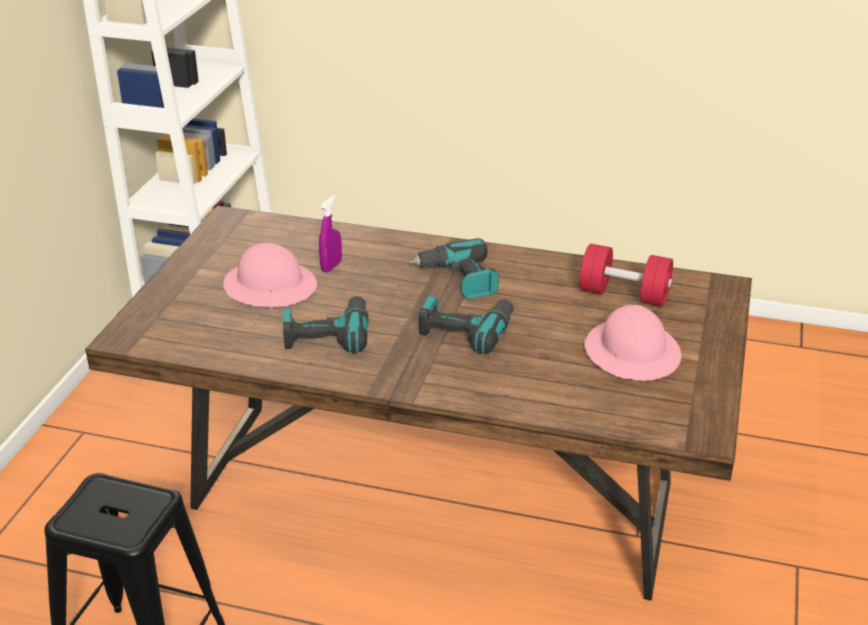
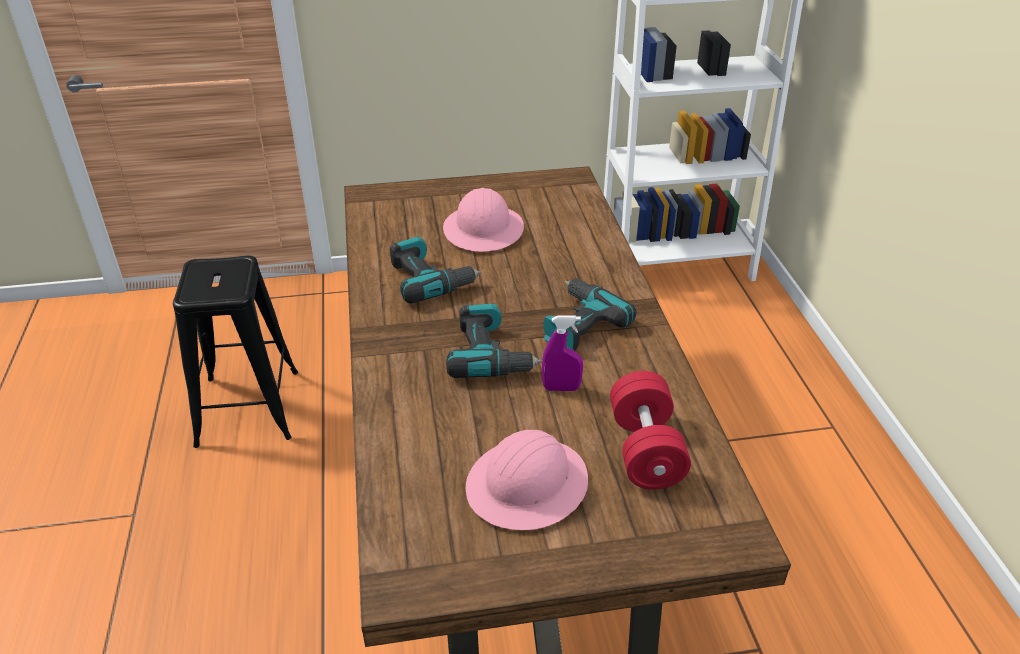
camera: 65 degrees right, 5 degrees up
purple spray bottle [319,195,342,273] -> purple spray bottle moved to [542,315,583,391]

